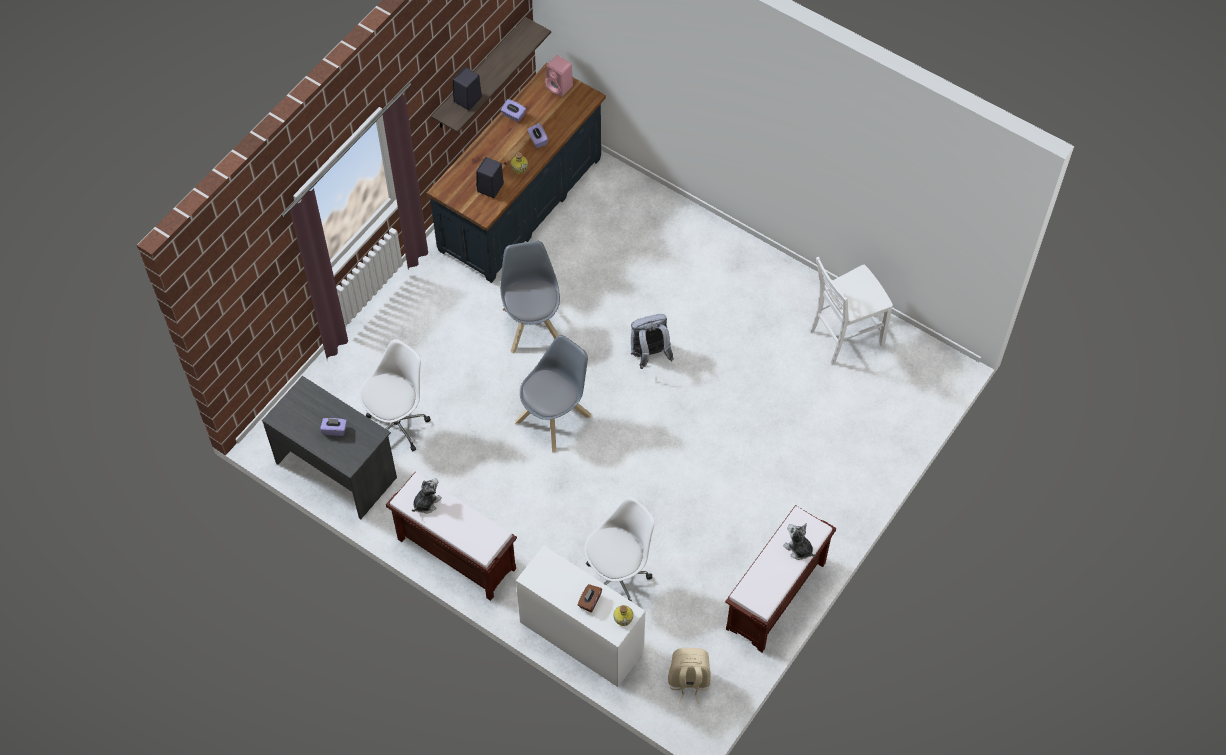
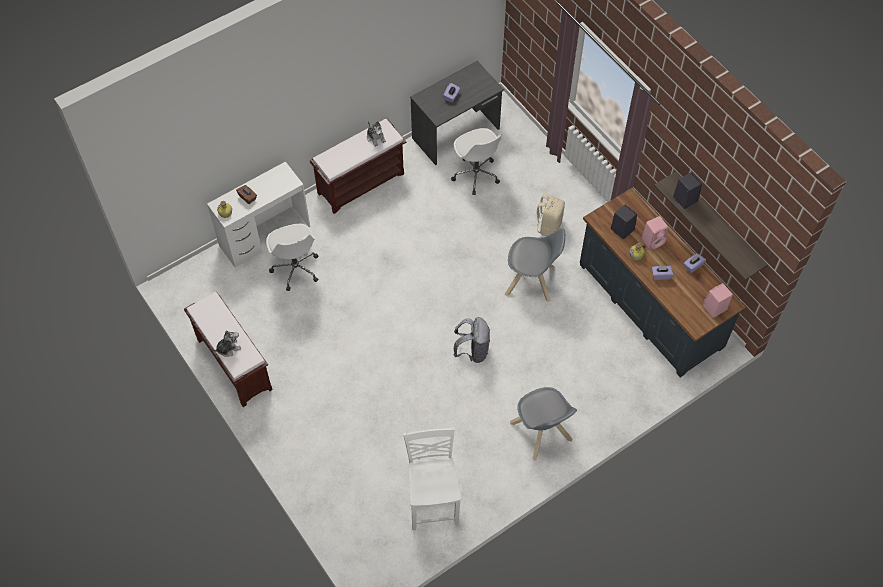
camera: 110 degrees right, 0 degrees up
grey chair [515,335,591,453] -> grey chair moved to [510,387,577,461]
beige backpack [668,648,711,704] -> beige backpack moved to [530,194,565,236]
none -> pink speaker [642,216,668,251]

